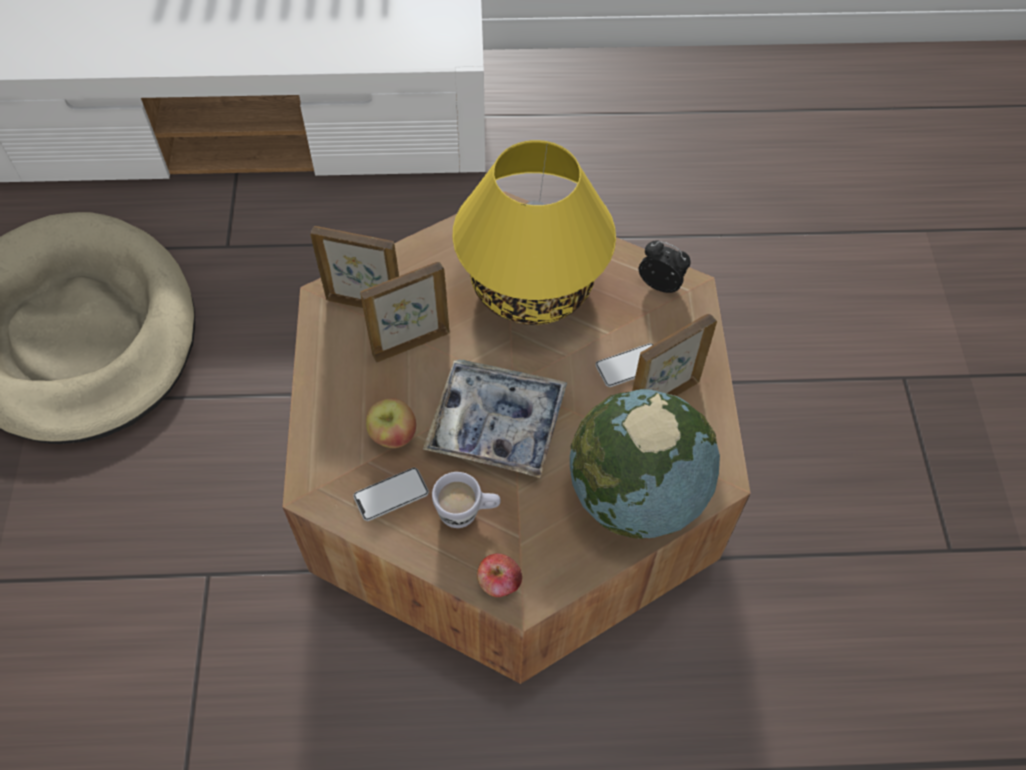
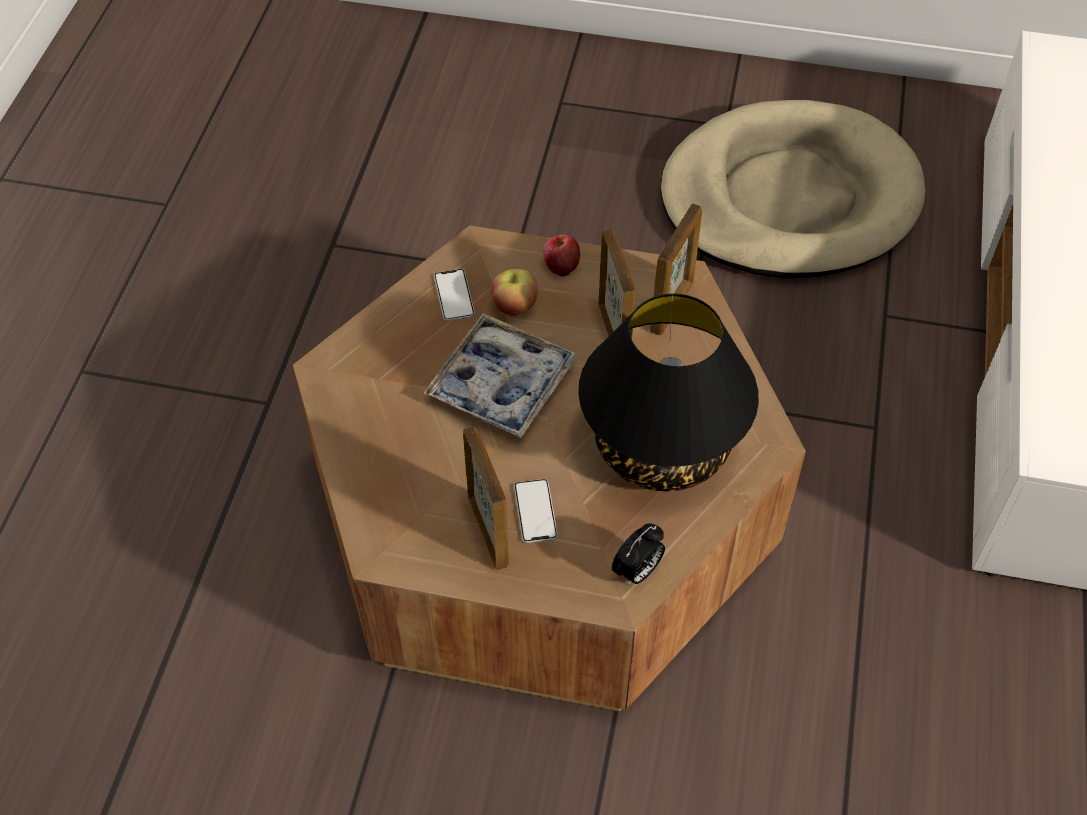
camera: 105 degrees right, 5 degrees down
white mug [432,472,500,528] -> none
yellow table lamp [452,140,616,325] -> black table lamp [578,293,759,492]
apple [477,553,522,597] -> apple moved to [543,235,580,277]
globe [570,389,720,539] -> none

